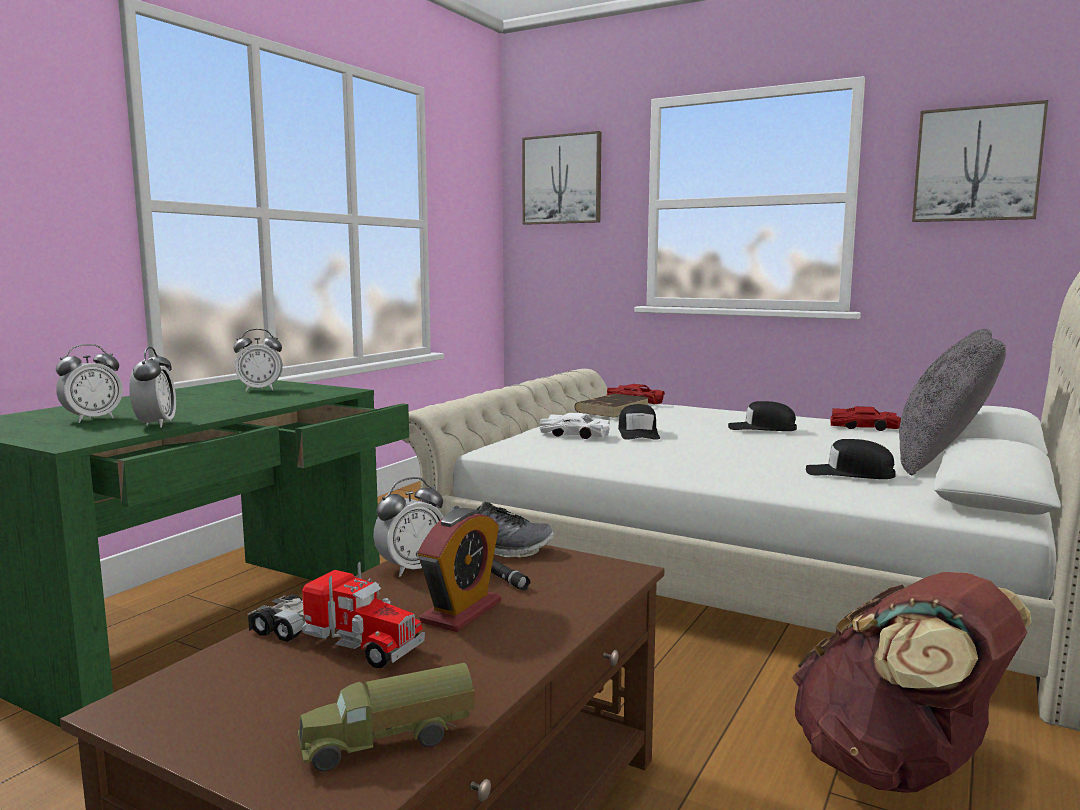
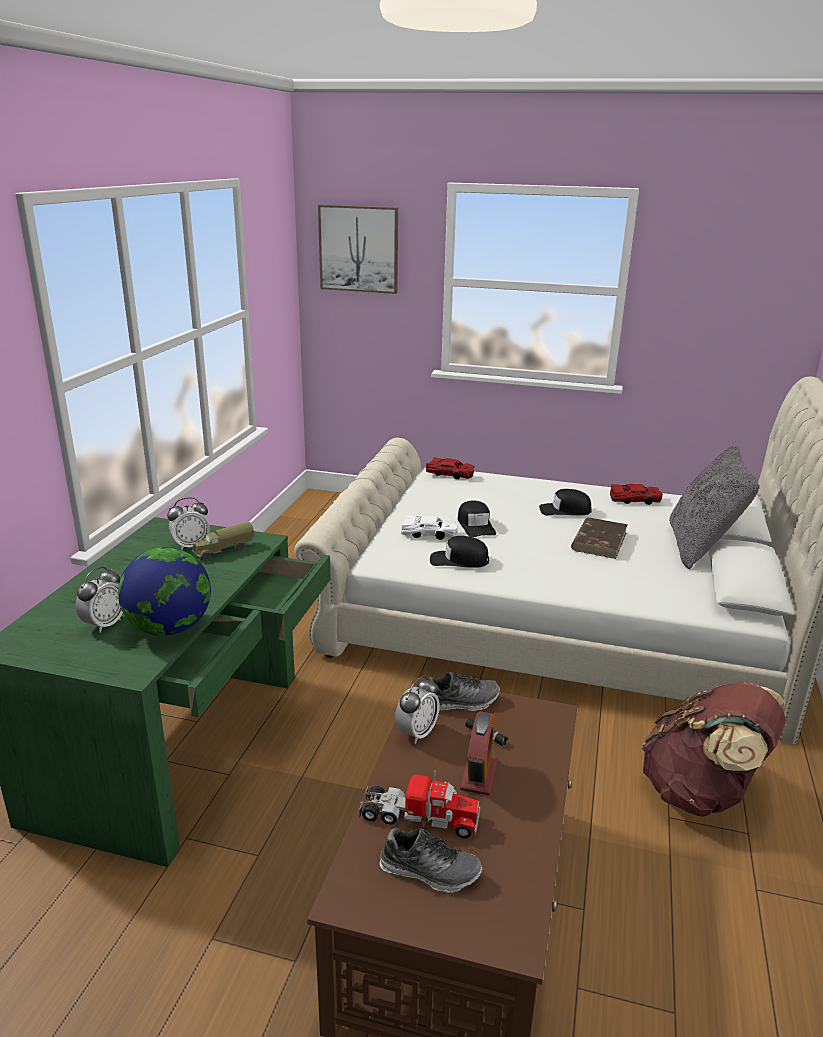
camera: 15 degrees left, 15 degrees up
alarm clock [129,347,176,428] -> globe [118,547,211,636]
toy truck [298,663,475,771] -> toy truck moved to [191,522,255,561]
brown book [574,394,649,417] -> brown book moved to [571,518,628,559]
black cap [806,439,896,479] -> black cap moved to [430,536,489,568]
picture [912,100,1048,222] -> none
none -> shoe [379,828,482,892]

